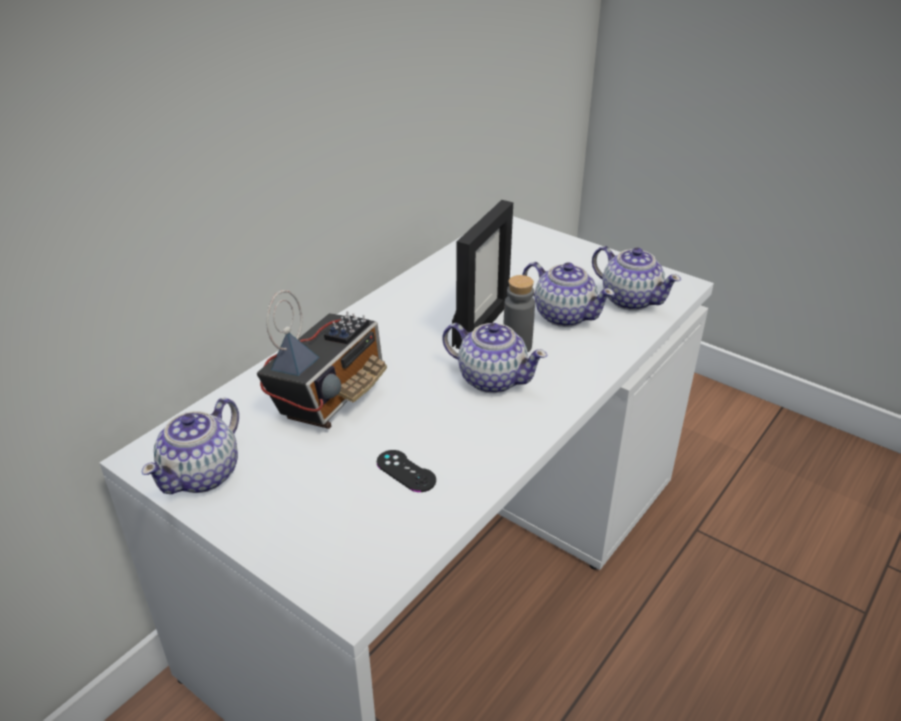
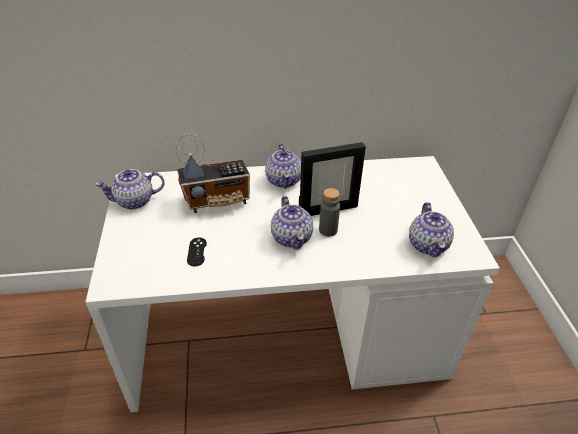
camera: 45 degrees right, 5 degrees up
teapot [522,262,615,327] -> teapot moved to [265,144,301,189]

